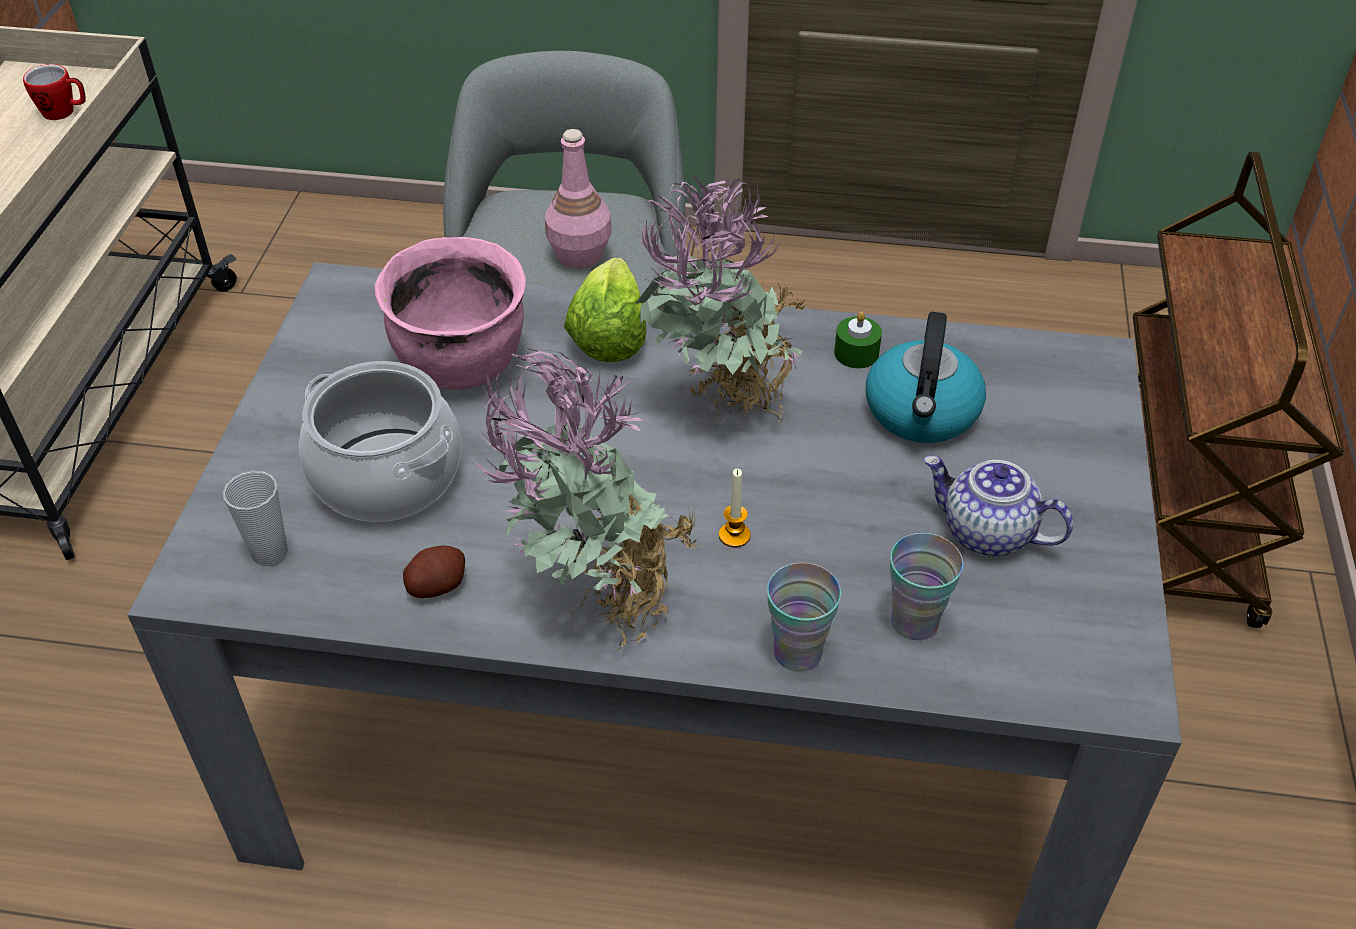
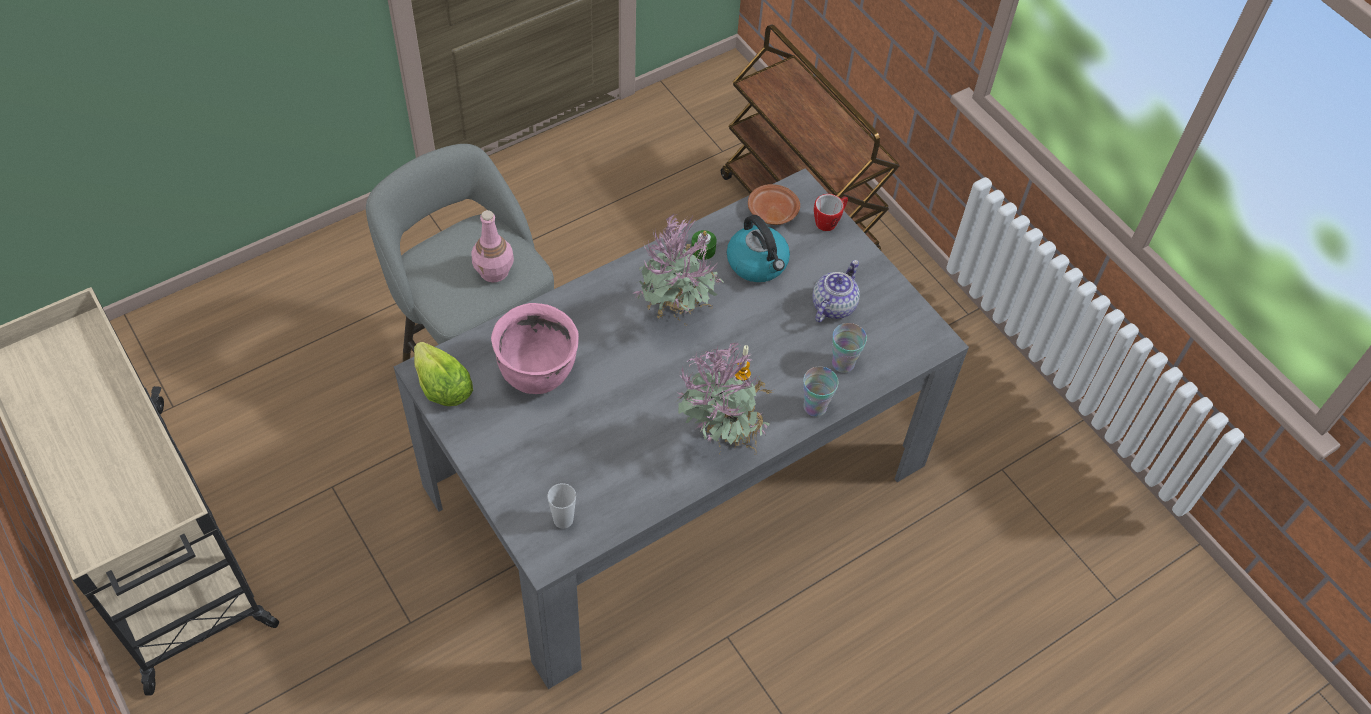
camera: 45 degrees left, 10 degrees up
mug [23,64,86,120] -> mug moved to [814,194,848,231]
cooking pot [299,361,461,522] -> none
potato [403,545,465,598] -> none
lettuce [564,258,646,362] -> lettuce moved to [414,342,473,406]
teapot [924,455,1073,556] -> teapot turned 135 degrees clockwise [812,260,860,322]
none -> brown plate [748,184,800,225]

